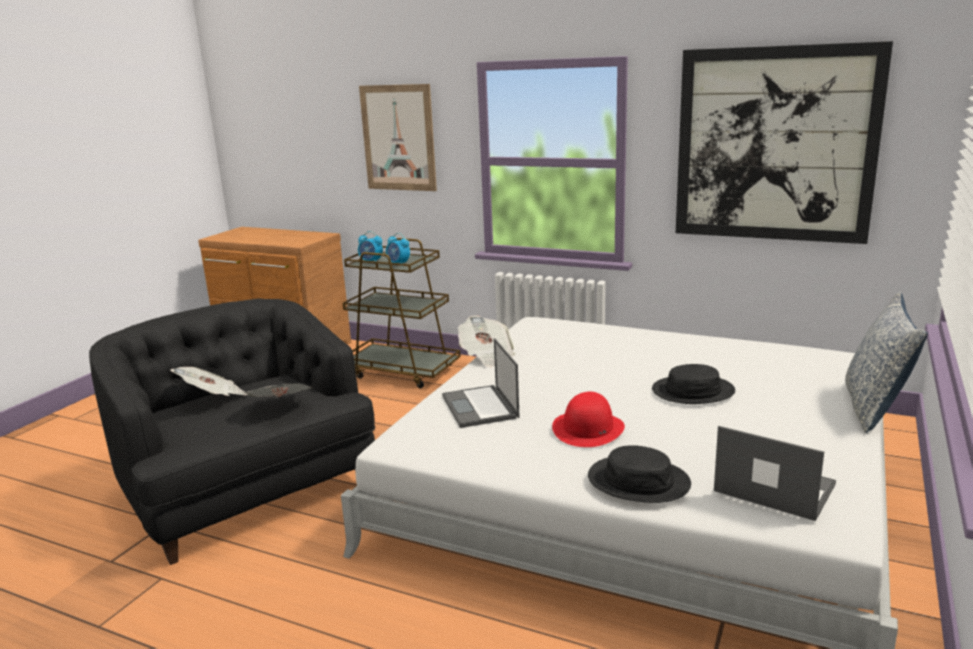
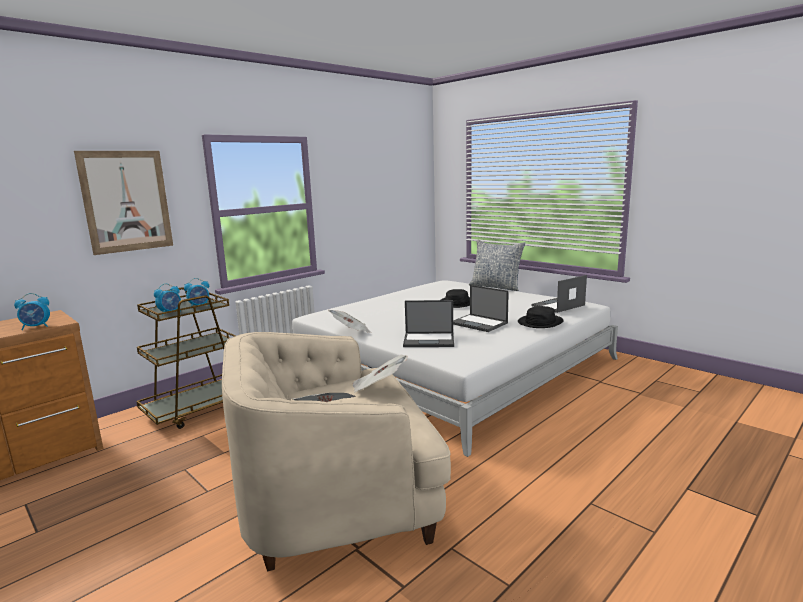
camera: 70 degrees left, 5 degrees down
black armchair [89,298,375,565] -> beige armchair [222,332,451,572]
red hat [552,392,625,447] -> laptop [453,285,509,332]
picture [676,41,893,244] -> none
none -> alarm clock [14,293,50,330]

